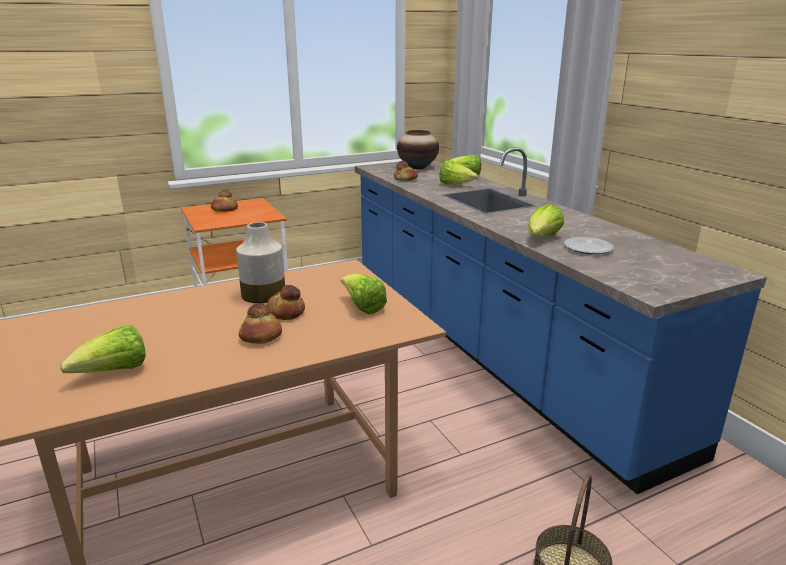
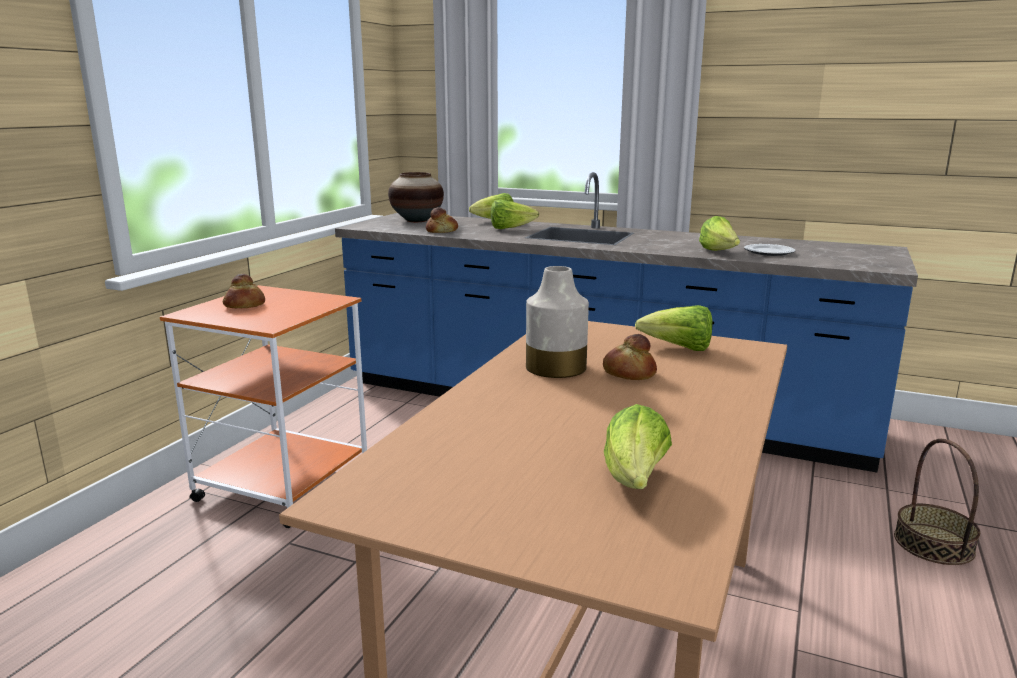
camera: 40 degrees left, 5 degrees down
bread [238,303,282,344] -> none

